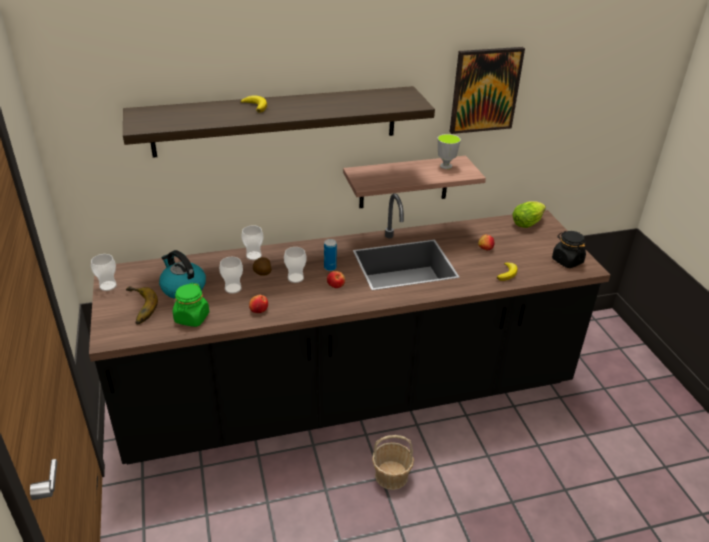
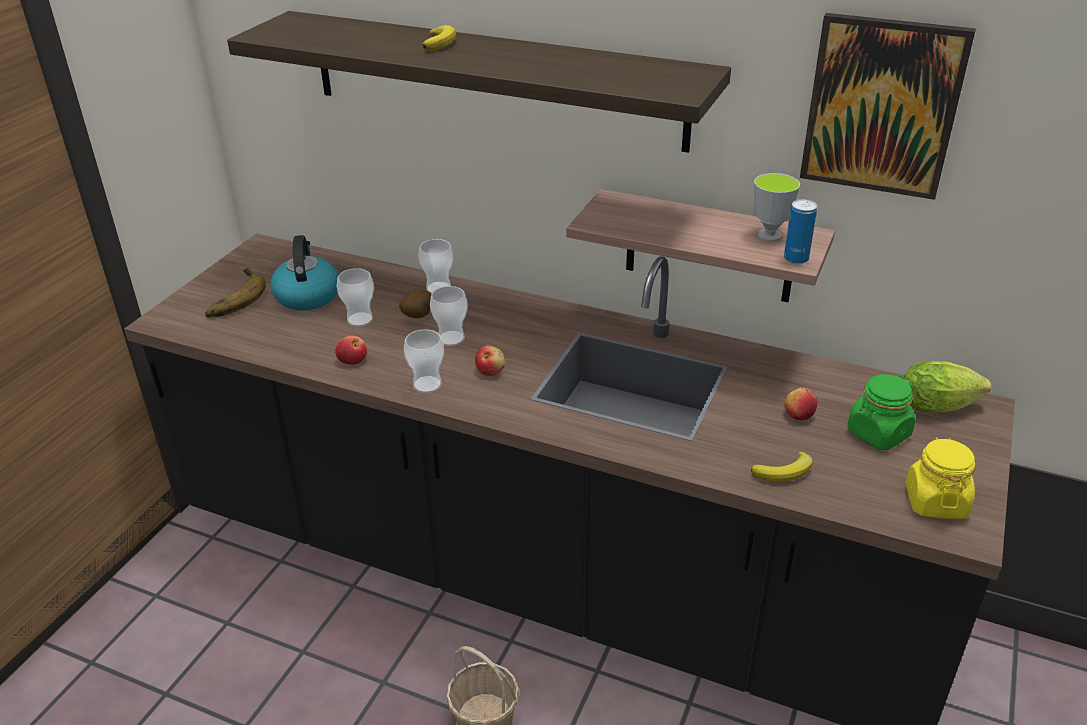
camera: 40 degrees right, 0 degrees up
cup [91,254,117,291] -> cup moved to [404,329,444,393]
green jar [173,283,209,327] -> green jar moved to [847,374,915,450]
can [324,239,337,271] -> can moved to [784,199,817,264]
black jar [552,231,586,268] -> yellow jar [906,437,975,519]

